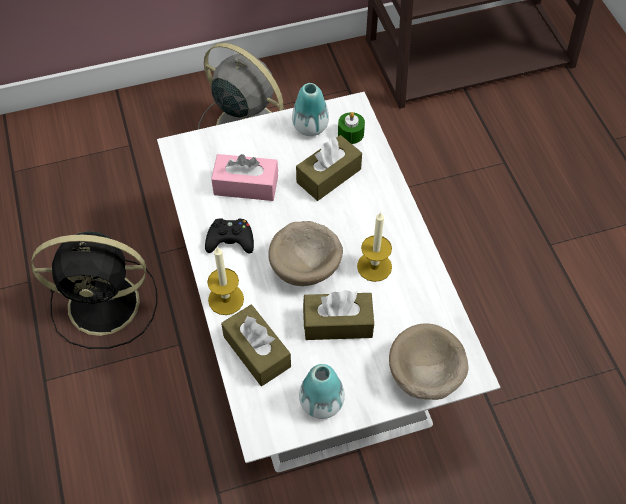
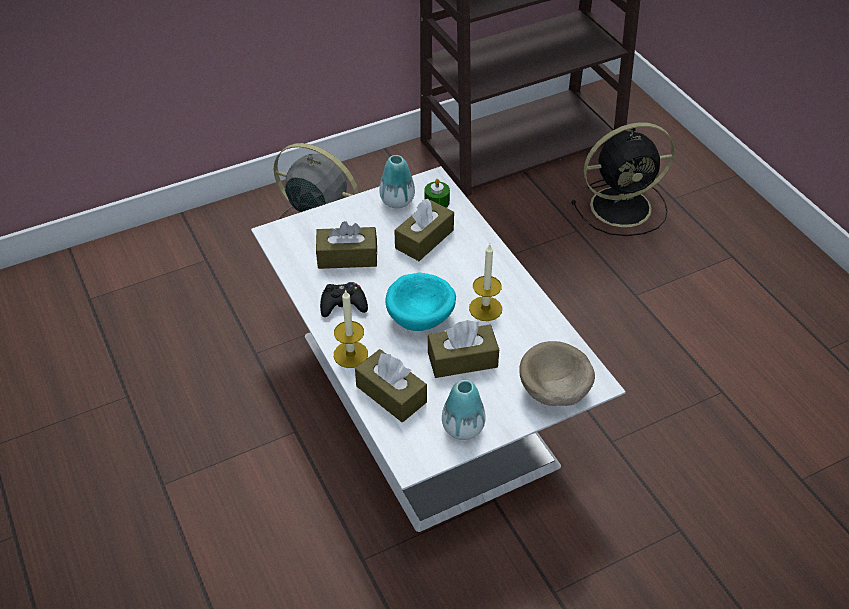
camera: 10 degrees left, 10 degrees down
black fan [31,231,157,349] -> black fan moved to [571,122,675,236]
pink tissue box [211,154,278,201] -> brown tissue box [316,221,377,269]
beige bowl [268,221,343,286] -> turquoise bowl [386,273,456,331]

